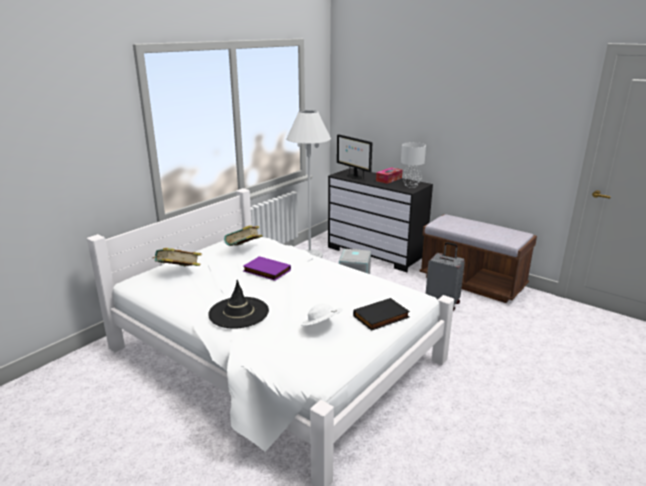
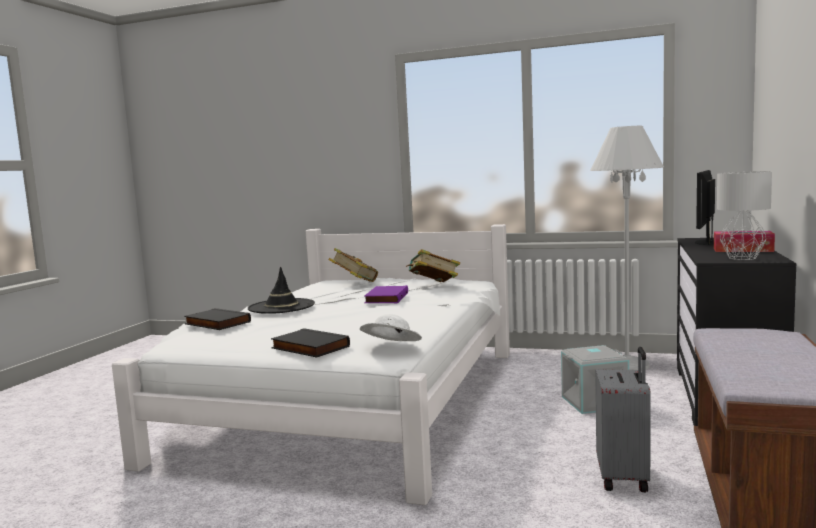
camera: 70 degrees right, 15 degrees down
white hat [301,303,343,326] -> white hat moved to [360,314,422,341]
none -> black book [184,308,251,330]

